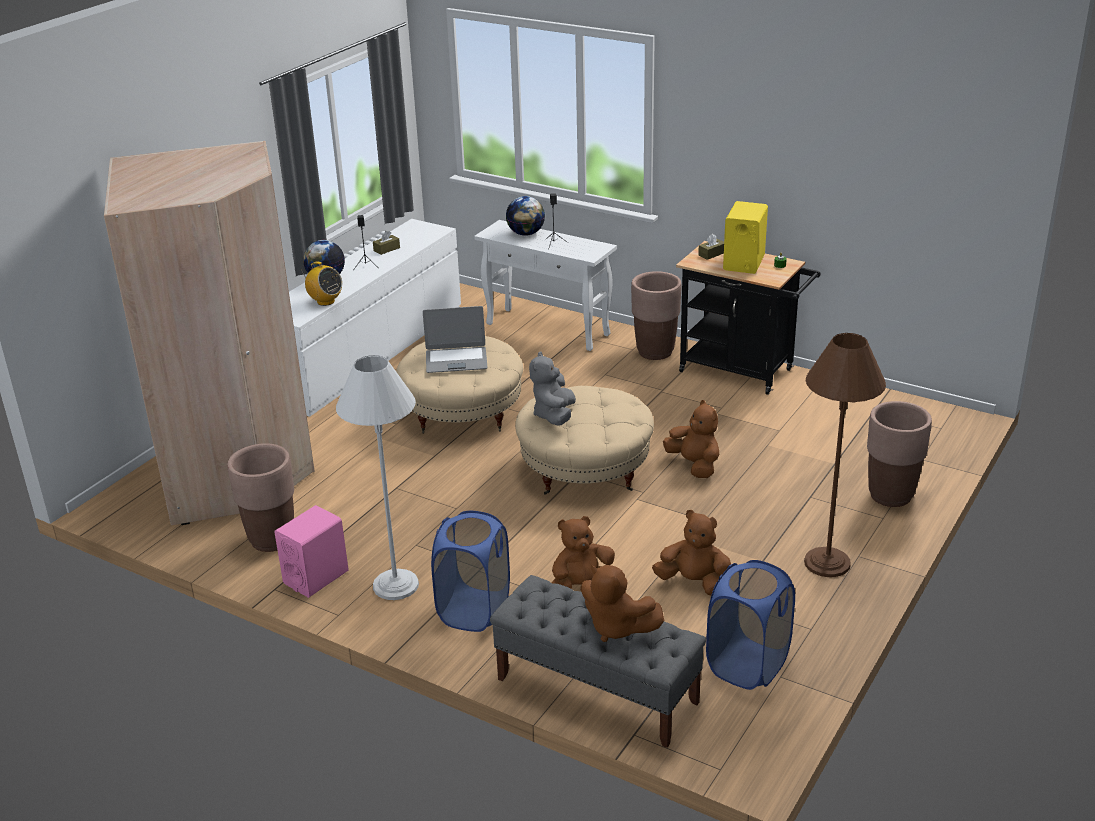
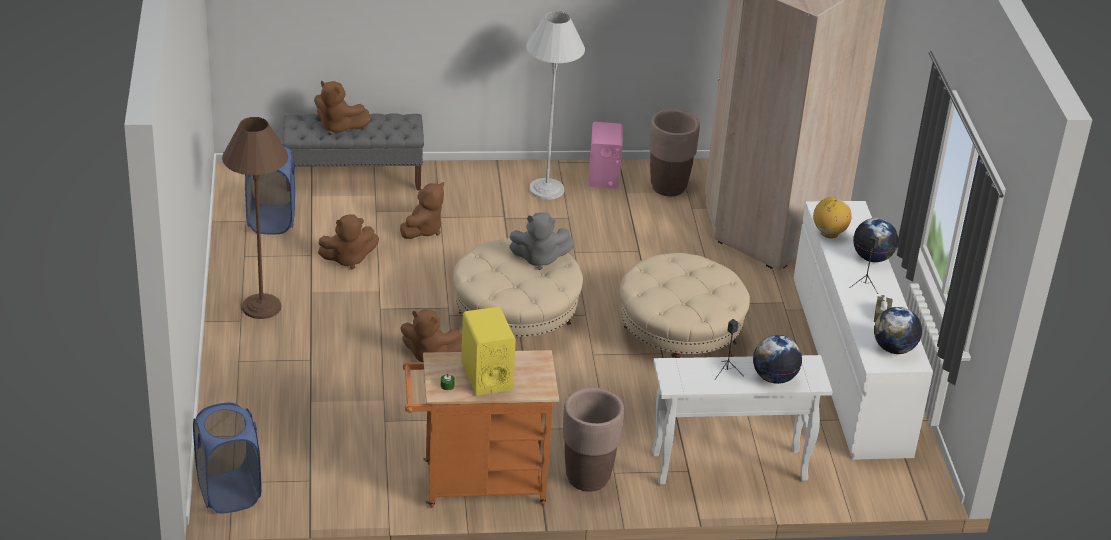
camera: 140 degrees right, 5 degrees up
radio [303,262,342,306] -> radio turned 120 degrees clockwise [813,197,852,238]
laptop [423,306,488,373] -> none
blue laundry basket [431,511,510,632] -> blue laundry basket moved to [193,403,261,514]
grey plush toy [529,351,576,426] -> grey plush toy turned 120 degrees clockwise [509,212,575,270]
brown plush toy [580,565,664,642] -> brown plush toy turned 150 degrees counterclockwise [314,81,370,135]
black cart [676,241,821,395] -> orange cart [403,350,559,508]
brown tissue box [698,234,724,260] -> none
brown planter [867,401,932,507] -> none
none -> globe [874,307,922,354]

